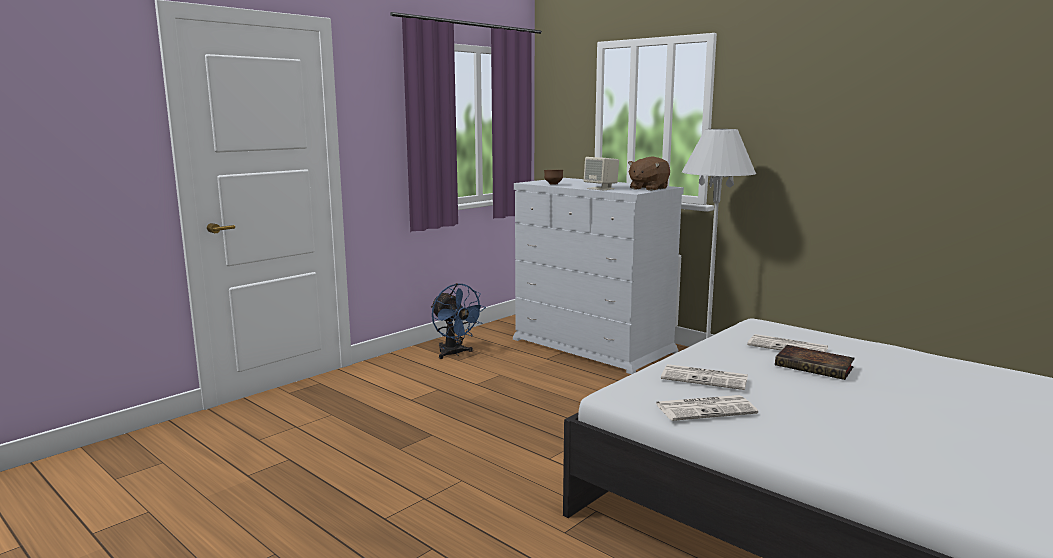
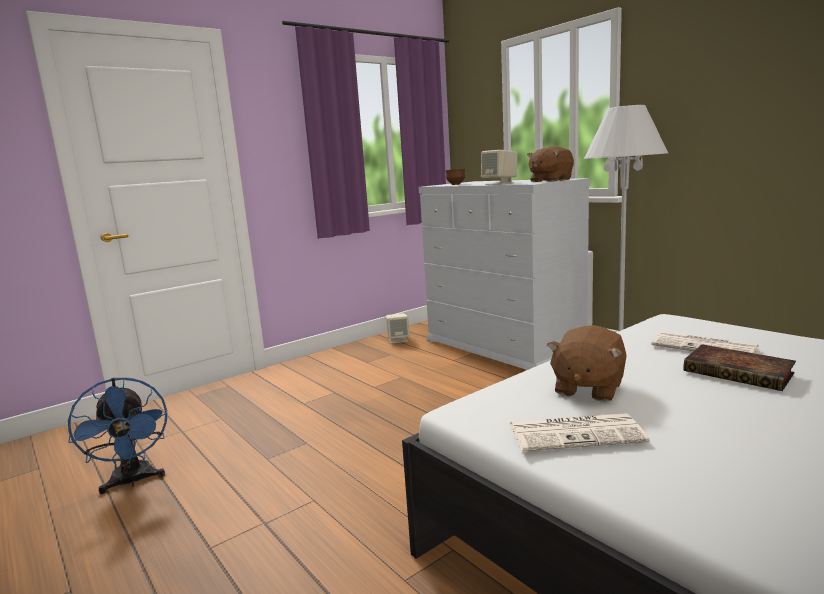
camera: 10 degrees right, 0 degrees up
blue fan [431,283,486,359] -> blue fan moved to [68,378,167,494]
newspaper [661,364,748,390] -> brown plush toy [547,325,627,402]
none -> beige speaker [386,313,410,344]

